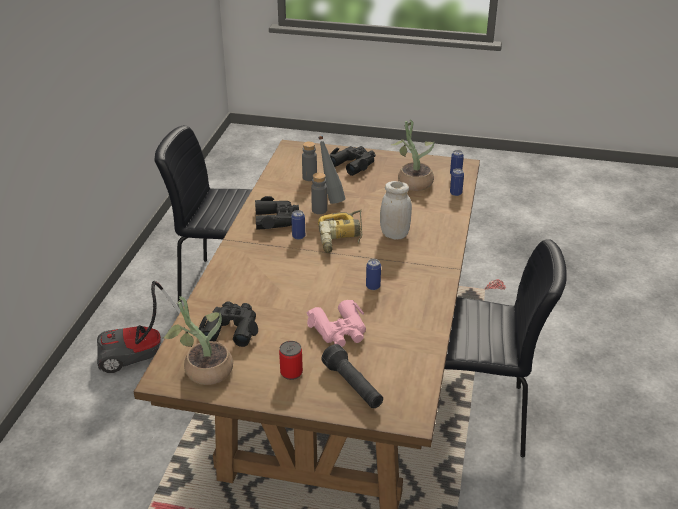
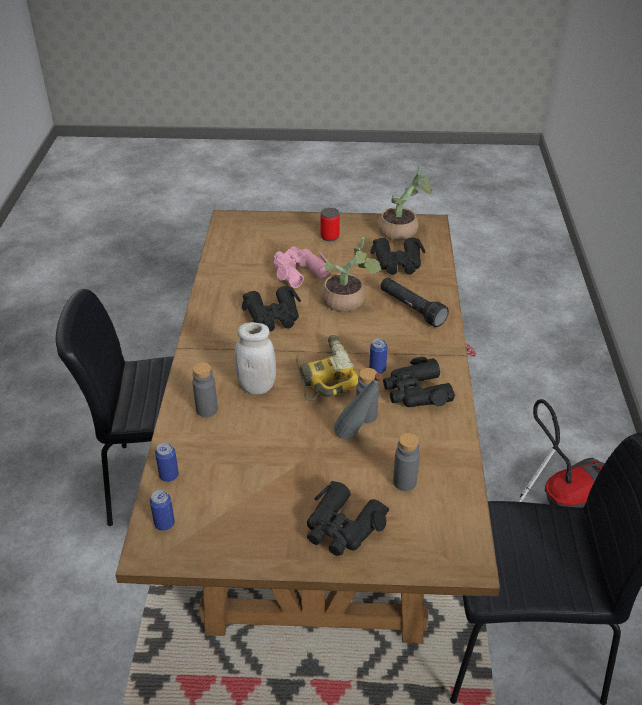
camera: 170 degrees right, 5 degrees up
black flashlight [321,344,383,408] -> black flashlight moved to [380,278,449,327]
can [366,259,381,290] -> black binoculars [242,286,301,332]
potted plant [391,119,434,191] -> potted plant moved to [321,237,382,312]
none -> grey bottle [192,362,218,417]

